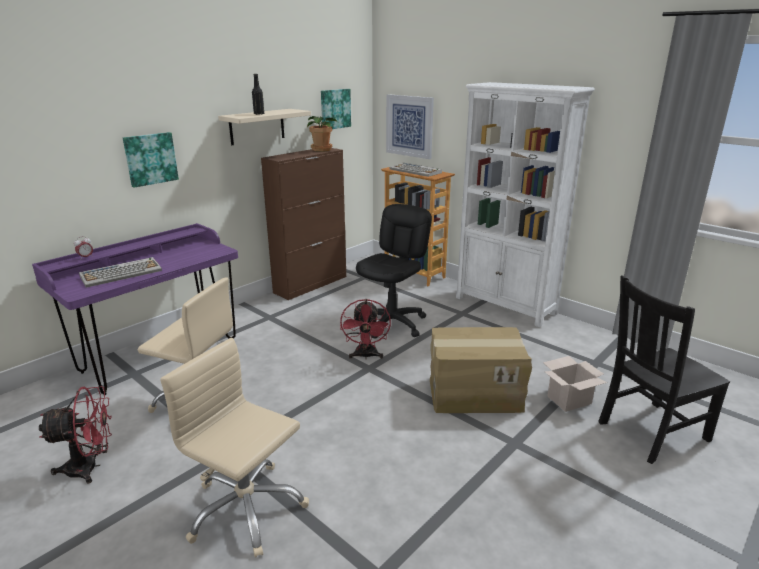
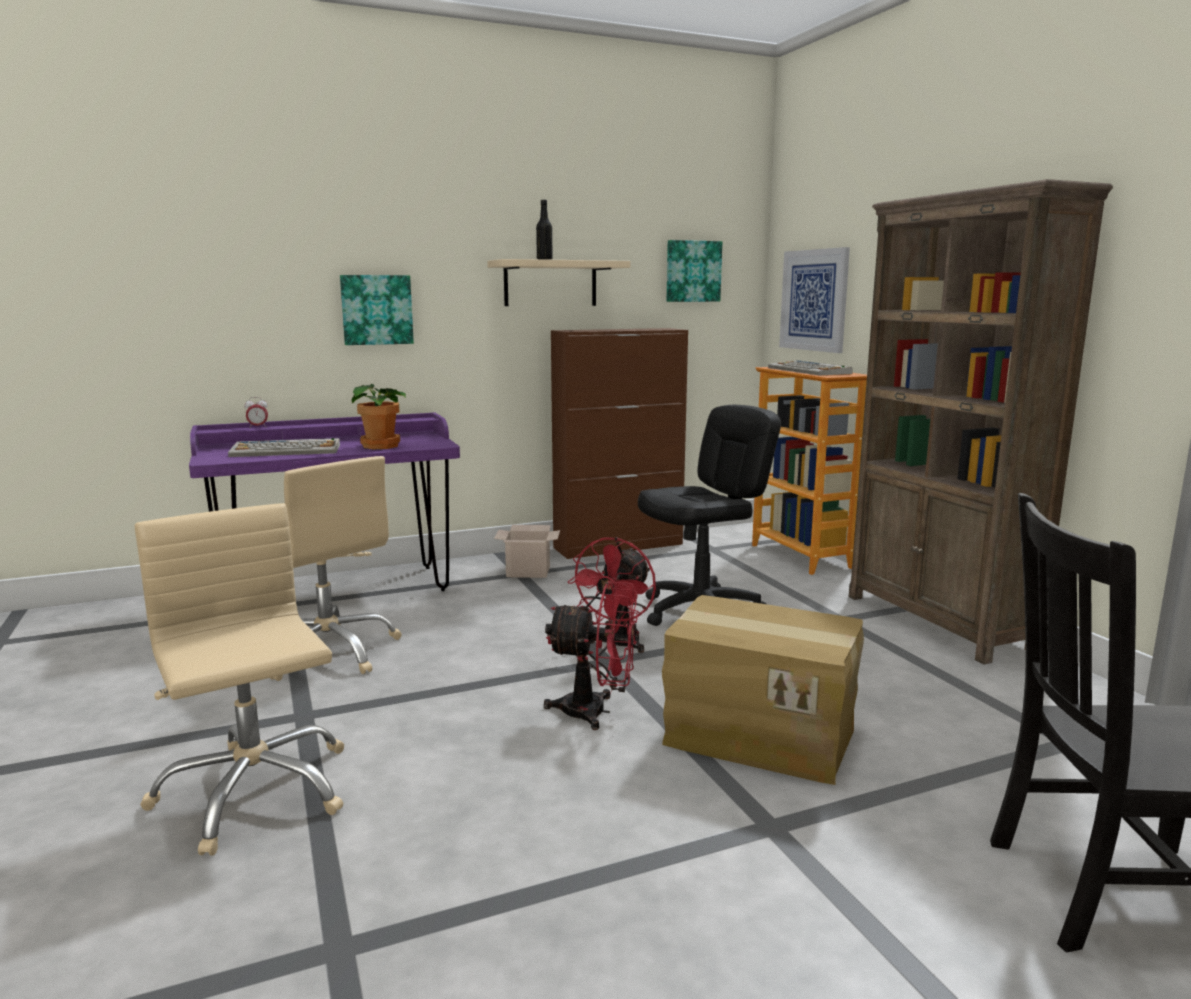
camera: 25 degrees right, 10 degrees down
red fan [39,386,112,484] -> red fan moved to [544,581,638,730]
potted plant [307,116,338,152] -> potted plant moved to [352,384,406,449]
white bookcase [456,82,595,327] -> brown bookcase [849,179,1113,665]
cardboard box [543,356,607,412] -> cardboard box moved to [494,525,560,578]

